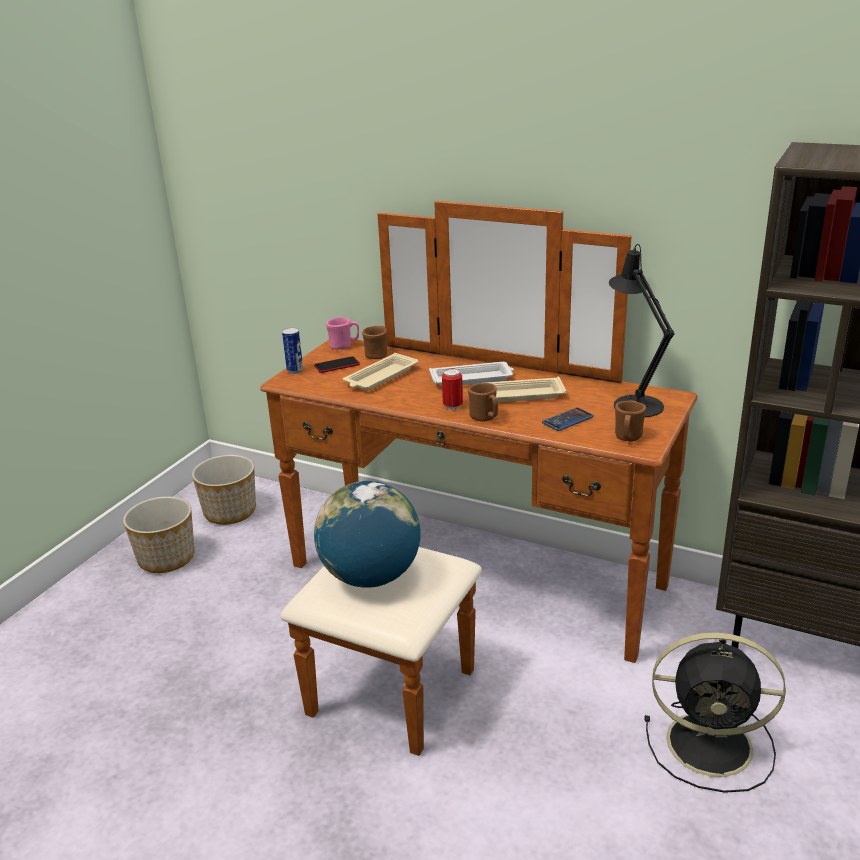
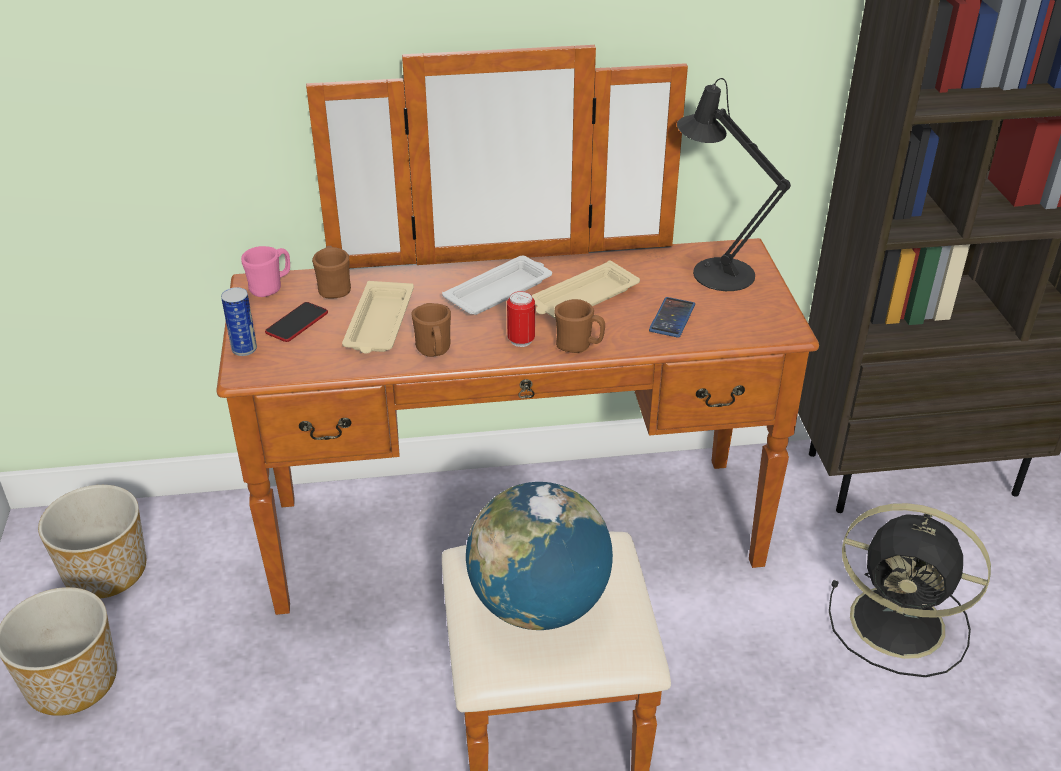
camera: 35 degrees left, 10 degrees up
brown mug [615,400,646,442] -> brown mug moved to [411,303,451,357]
black fan [644,632,786,793] -> black fan turned 45 degrees clockwise [829,503,991,677]

